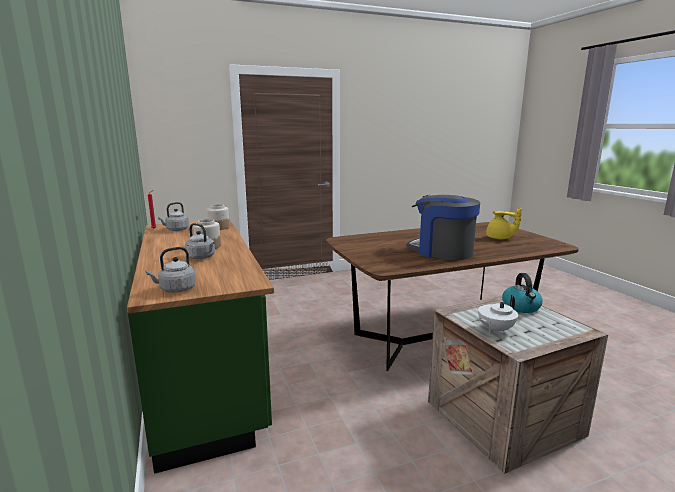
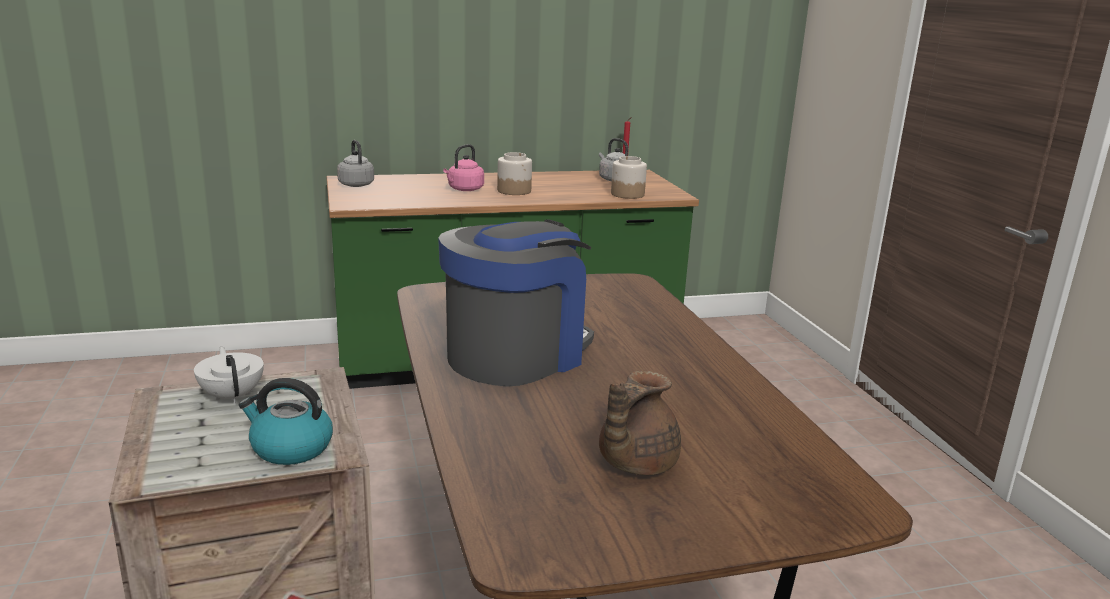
camera: 95 degrees right, 5 degrees up
grey kettle [185,223,215,259] -> pink kettle [443,144,484,191]
yellow teapot [486,208,522,239] -> brown teapot [599,371,681,475]

